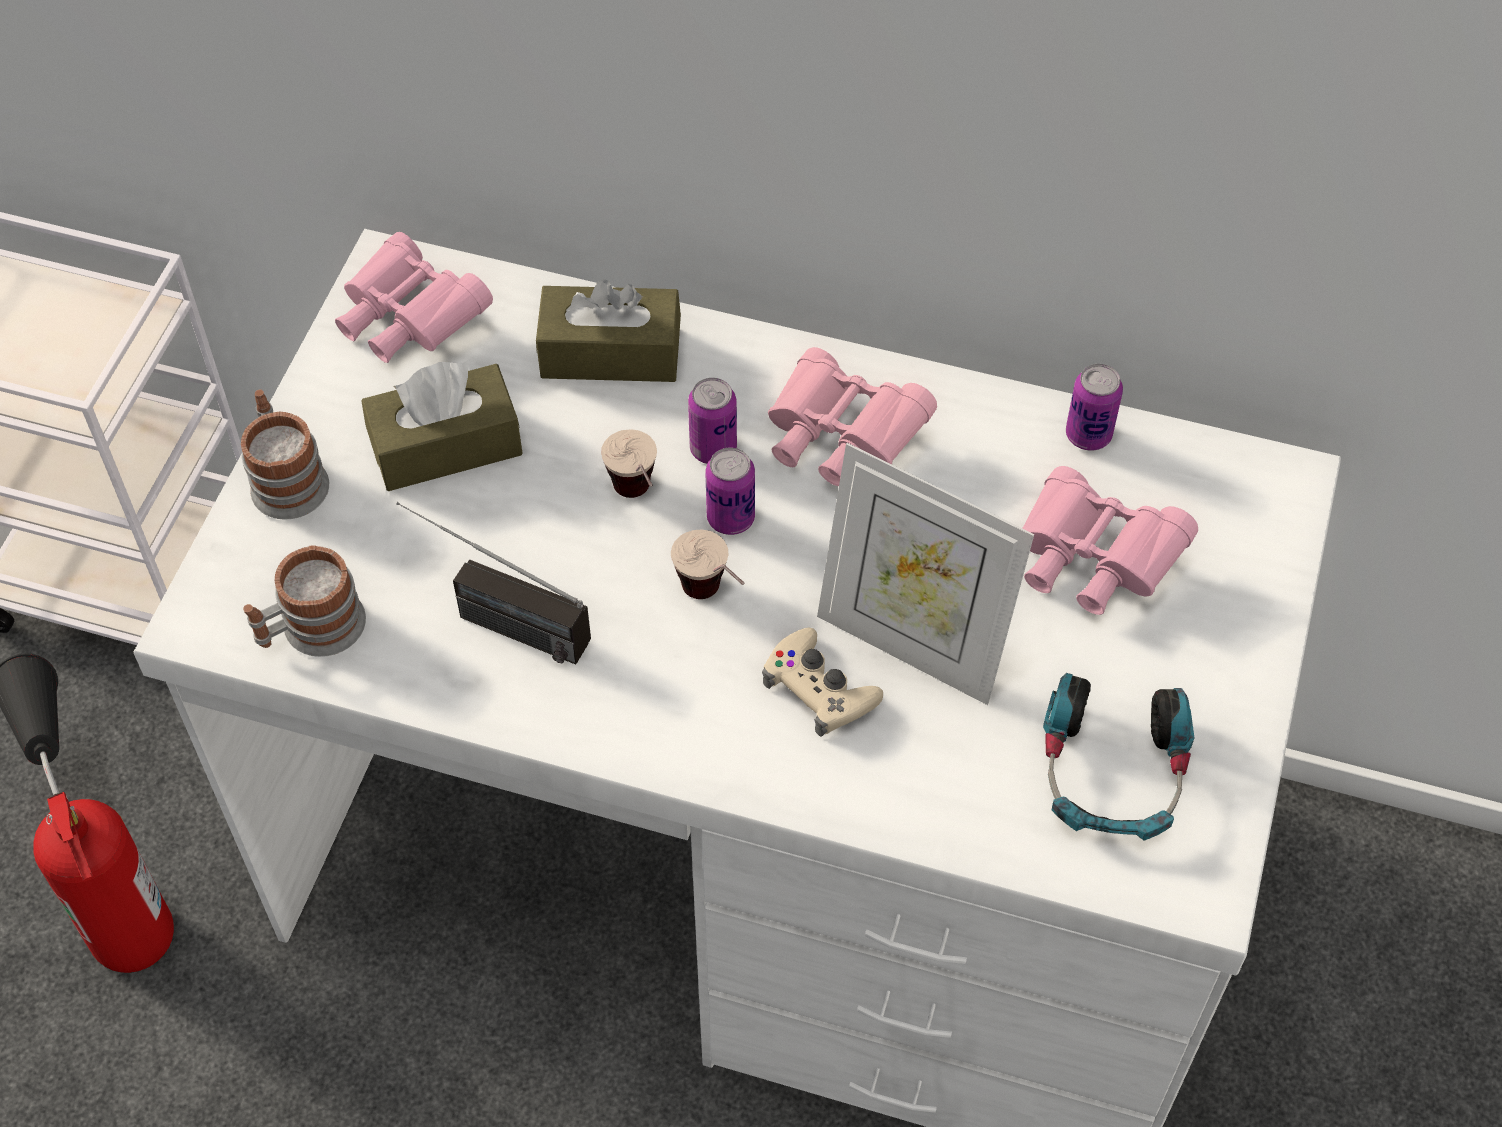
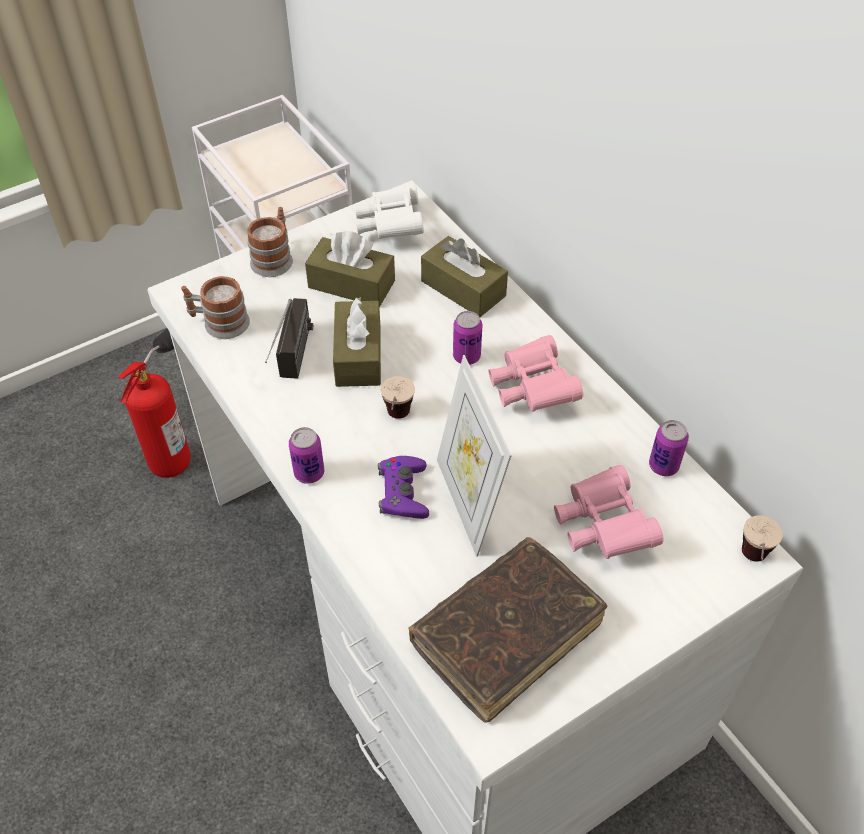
camera: 40 degrees right, 5 degrees down
pink binoculars [335,232,493,363] -> white binoculars [355,183,424,239]
radio [396,502,591,664] -> radio turned 150 degrees counterclockwise [265,298,313,379]
cup [601,429,657,498] -> cup moved to [742,515,783,562]
can [705,448,755,535] -> can moved to [289,427,324,484]
beige game controller [762,628,883,737] -> purple game controller [378,456,429,519]
headphones [1043,673,1194,841] -> brown book [408,537,608,723]
none -> brown tissue box [333,297,381,387]

